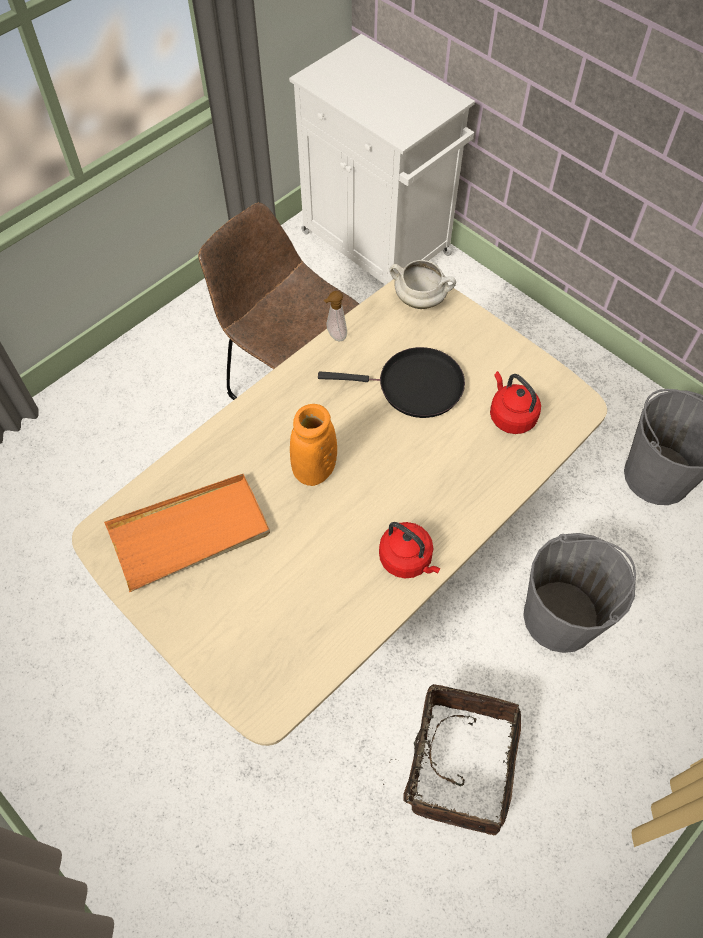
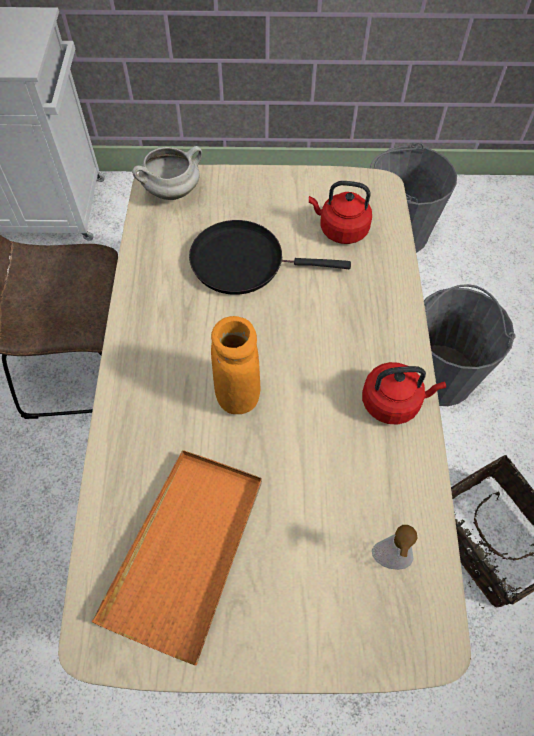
camera: 45 degrees left, 0 degrees up
black frying pan [318,347,465,418] -> black frying pan turned 135 degrees counterclockwise [189,220,351,295]
soap dispenser [324,291,347,342] -> soap dispenser moved to [372,525,417,570]

